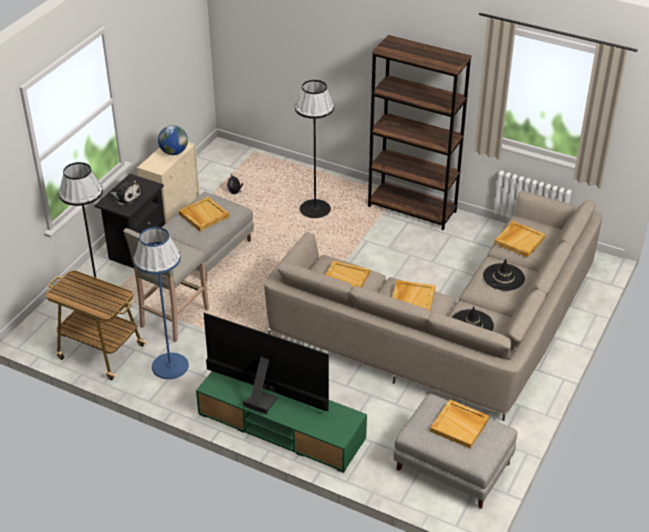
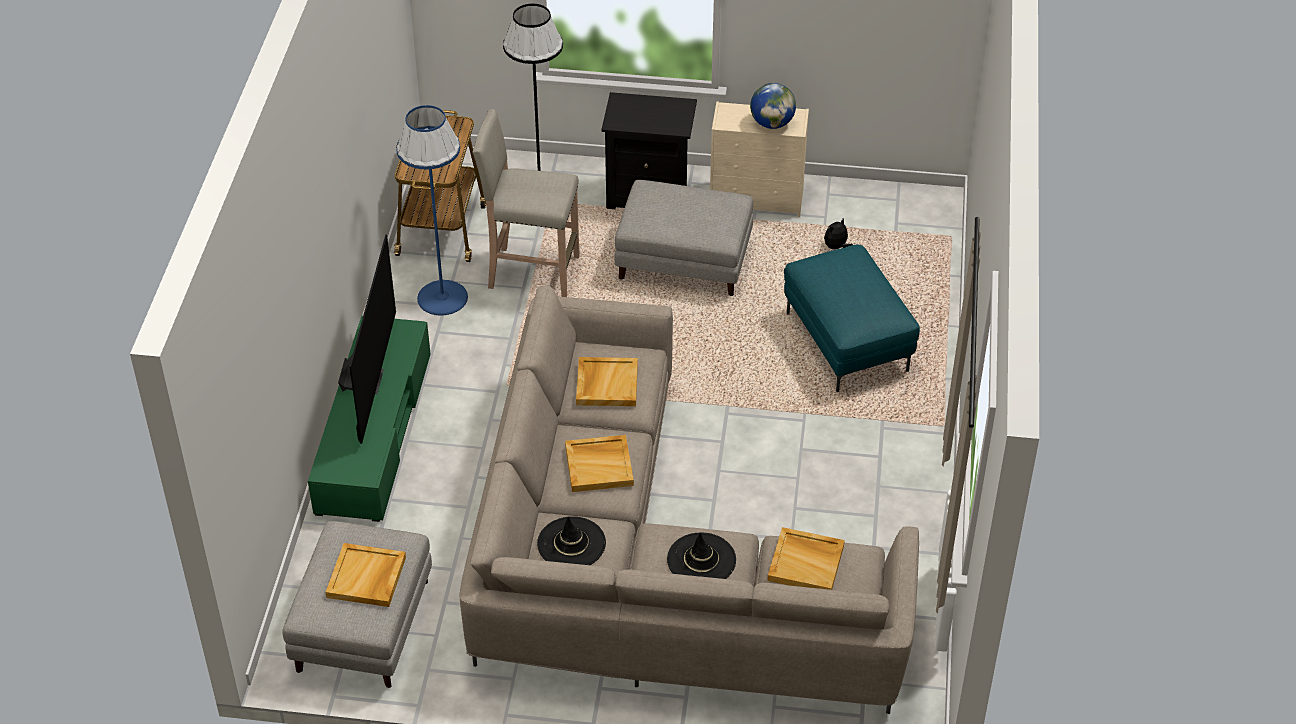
camera: 70 degrees right, 5 degrees up
plush toy [110,178,142,206] -> none
beige tray [179,197,229,231] -> none
black floor lamp [295,80,334,218] -> turquoise ottoman [784,245,920,392]
brown bookcase [368,35,472,230] -> none

